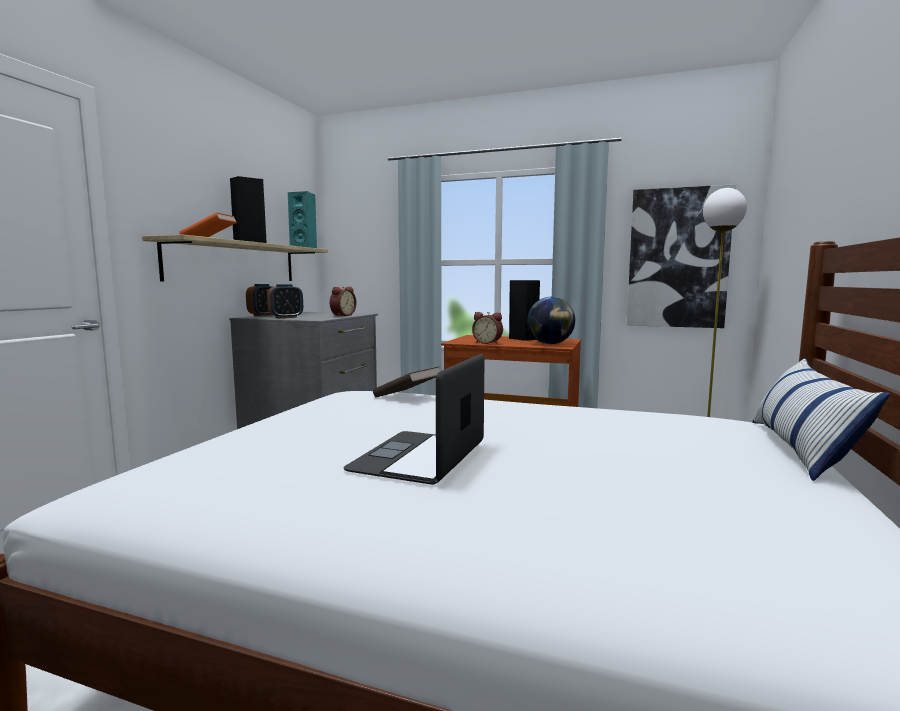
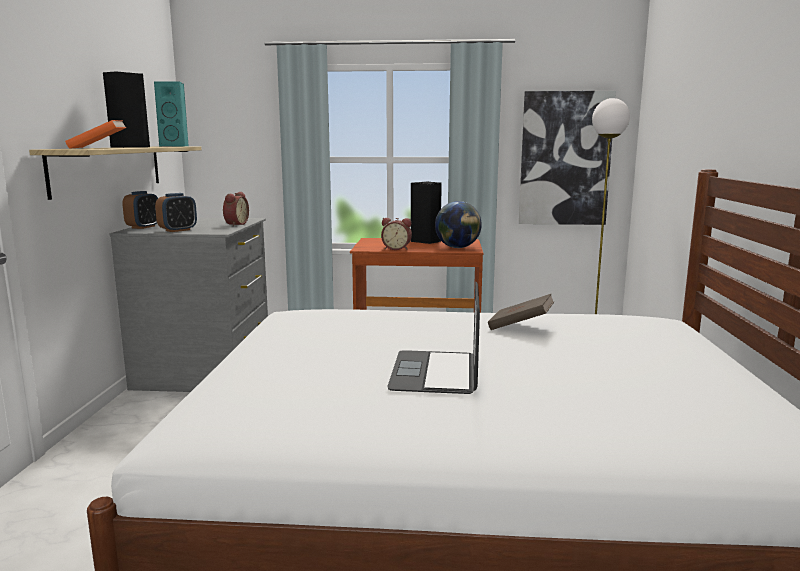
camera: 15 degrees left, 5 degrees up
brown book [373,366,440,397] -> brown book moved to [488,294,554,330]
pillow [752,358,890,481] -> none

